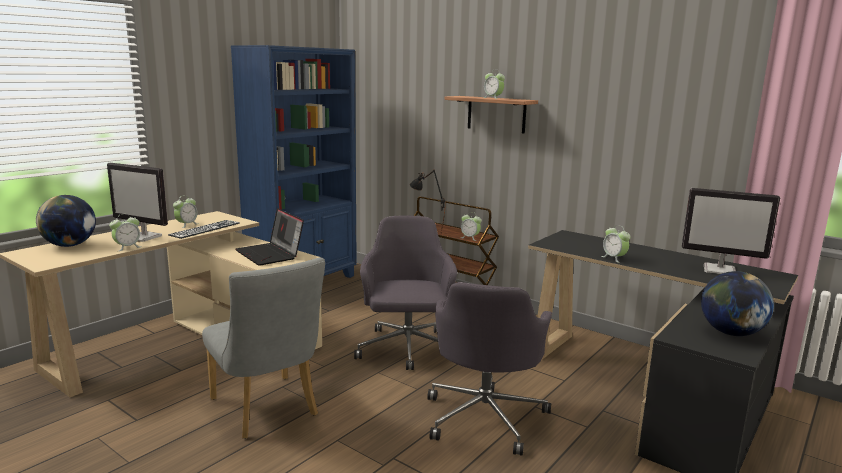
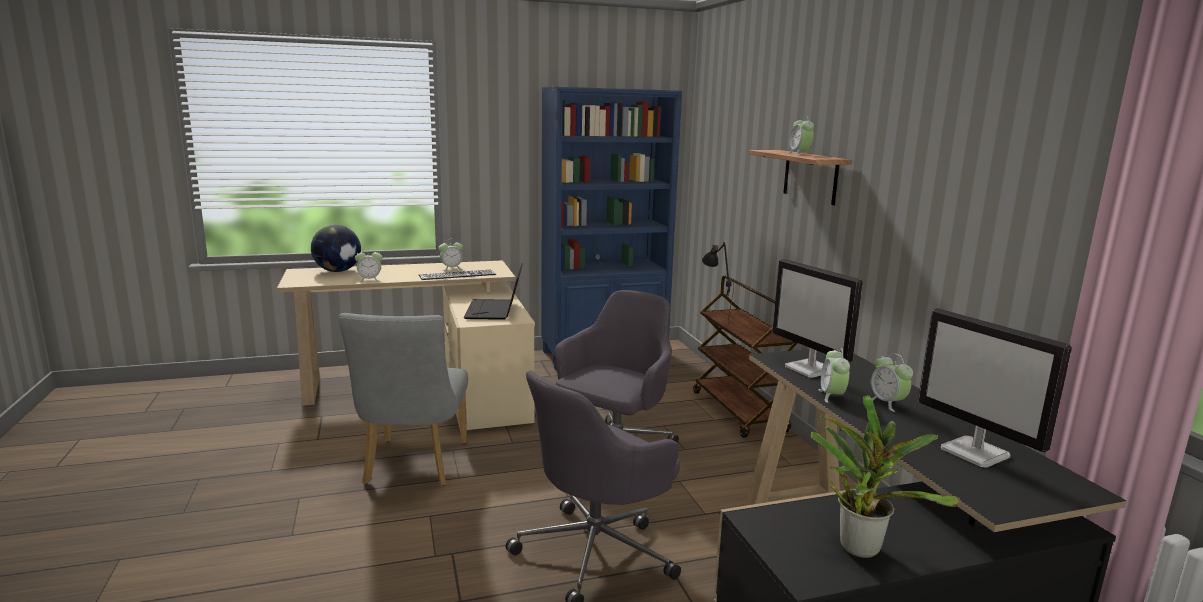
camera: 35 degrees right, 0 degrees up
monitor [107,163,168,242] -> monitor moved to [772,259,863,378]
alarm clock [461,212,482,241] -> alarm clock moved to [871,353,913,412]
globe [701,271,774,336] -> potted plant [810,395,960,558]

